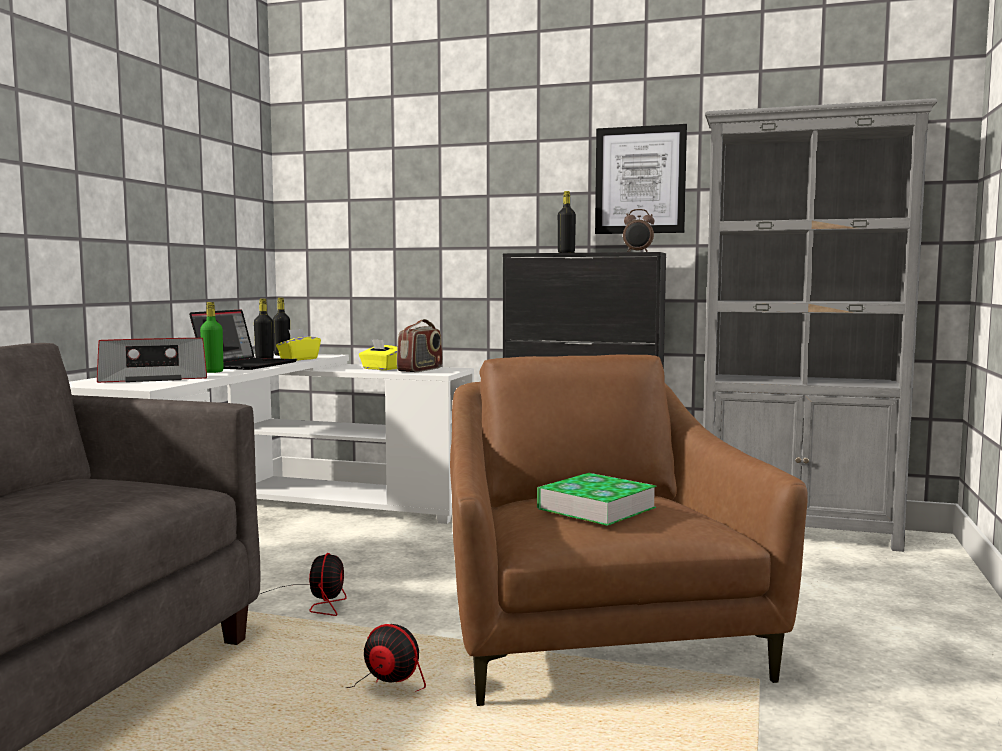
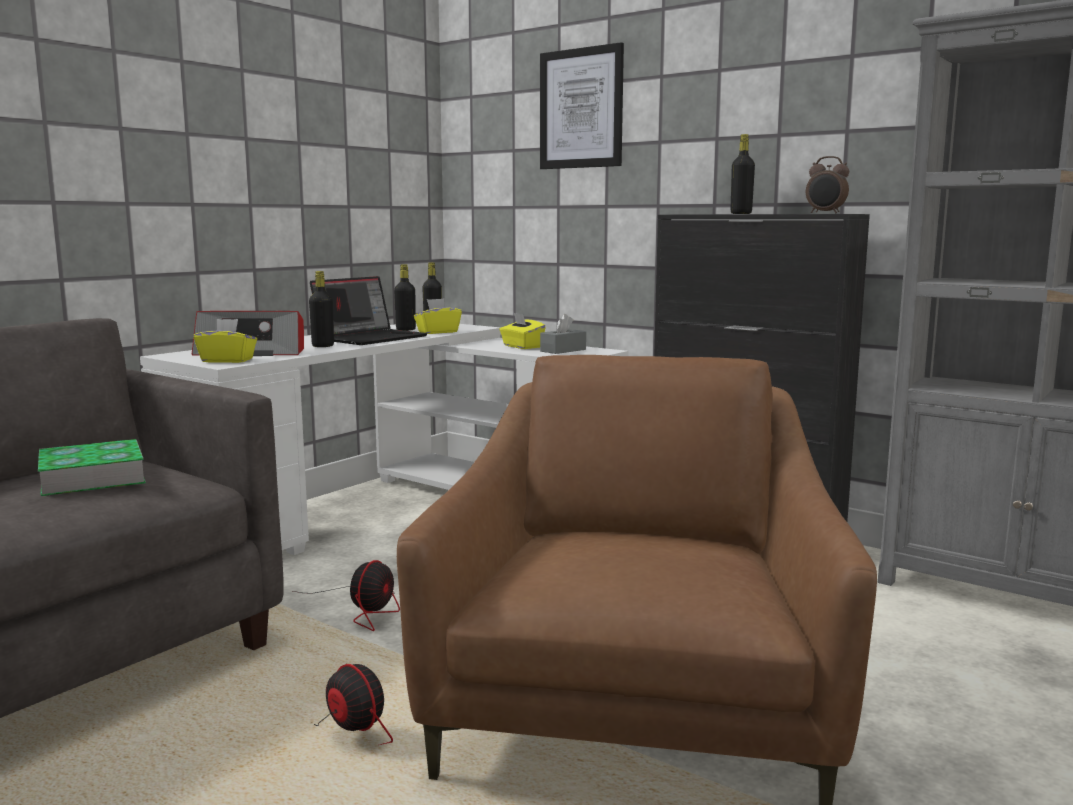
camera: 20 degrees right, 5 degrees up
green bottle [200,302,223,373] -> black bottle [309,271,334,347]
radio [397,319,443,372] -> grey tissue box [540,314,586,354]
book [537,473,656,526] -> book moved to [38,439,146,496]
picture [595,124,687,234] -> picture moved to [540,42,624,169]
none -> yellow tissue box [194,319,257,363]

